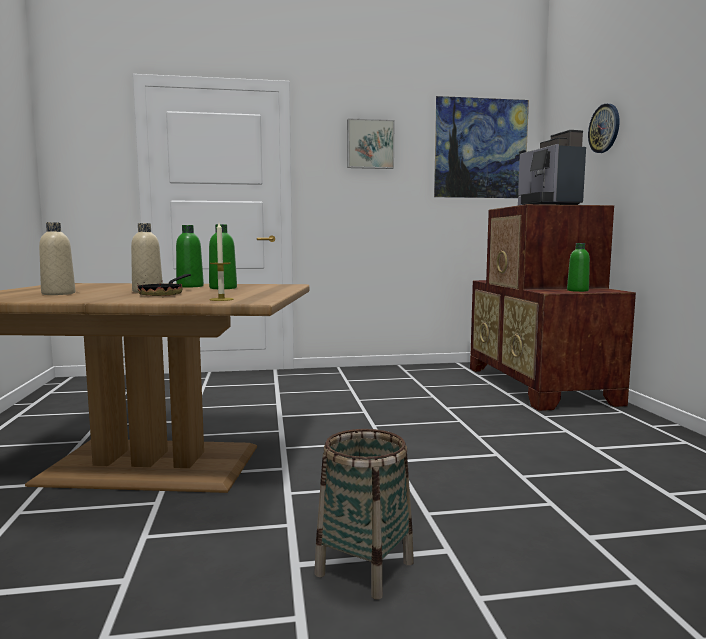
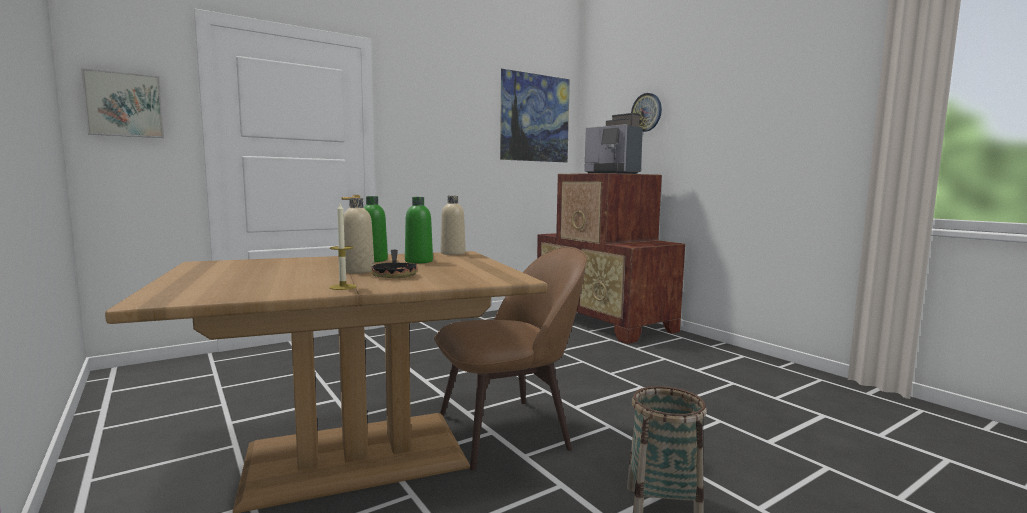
camera: 25 degrees left, 0 degrees up
beige bottle [39,222,75,295] -> beige bottle moved to [441,196,465,255]
candle [209,223,234,301] -> candle moved to [329,203,357,290]
picture [347,118,395,169] -> picture moved to [81,68,164,138]
green bottle [567,243,590,292] -> none
none -> brown chair [434,247,587,471]

